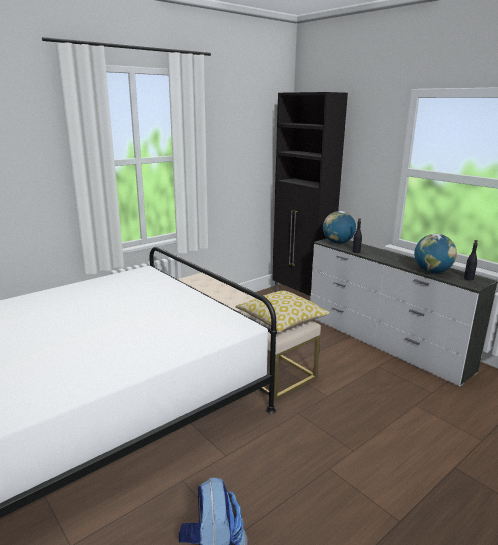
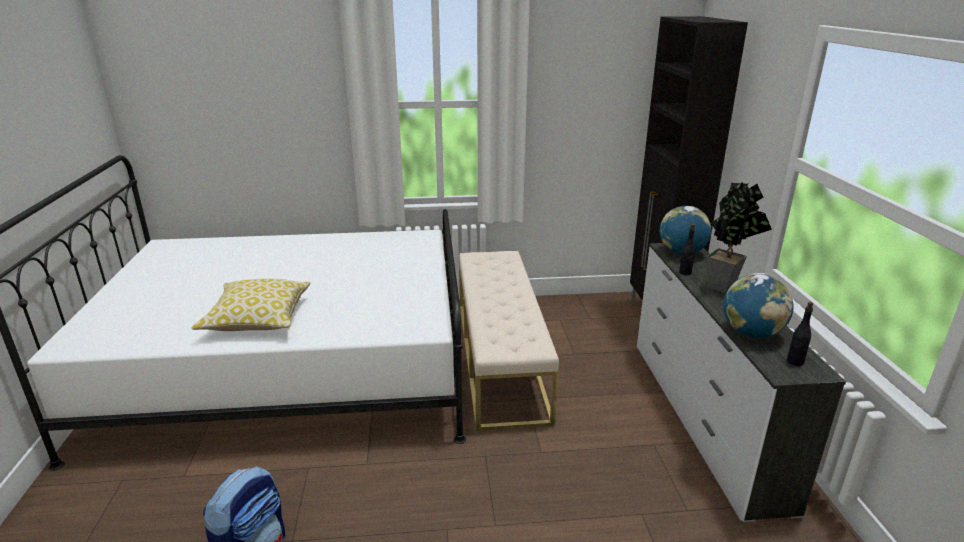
camera: 35 degrees right, 5 degrees up
pillow [235,291,330,332] -> pillow moved to [191,279,310,331]
none -> potted plant [707,182,772,293]

